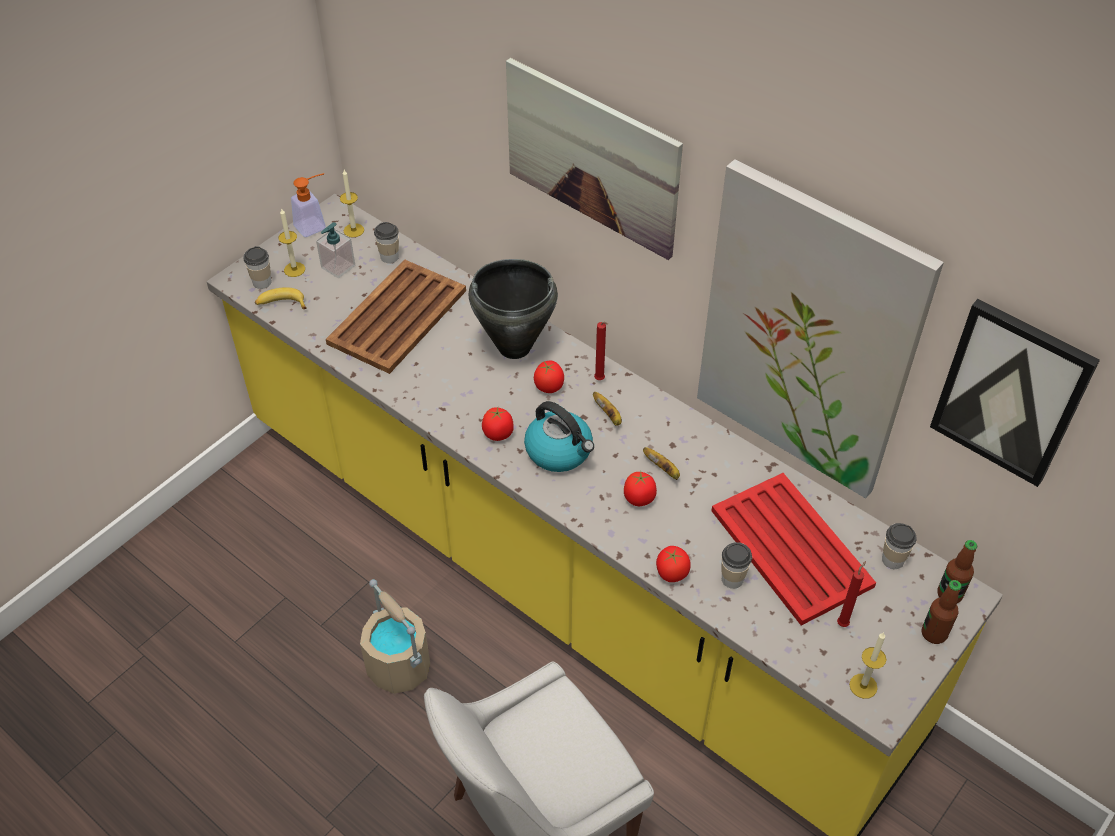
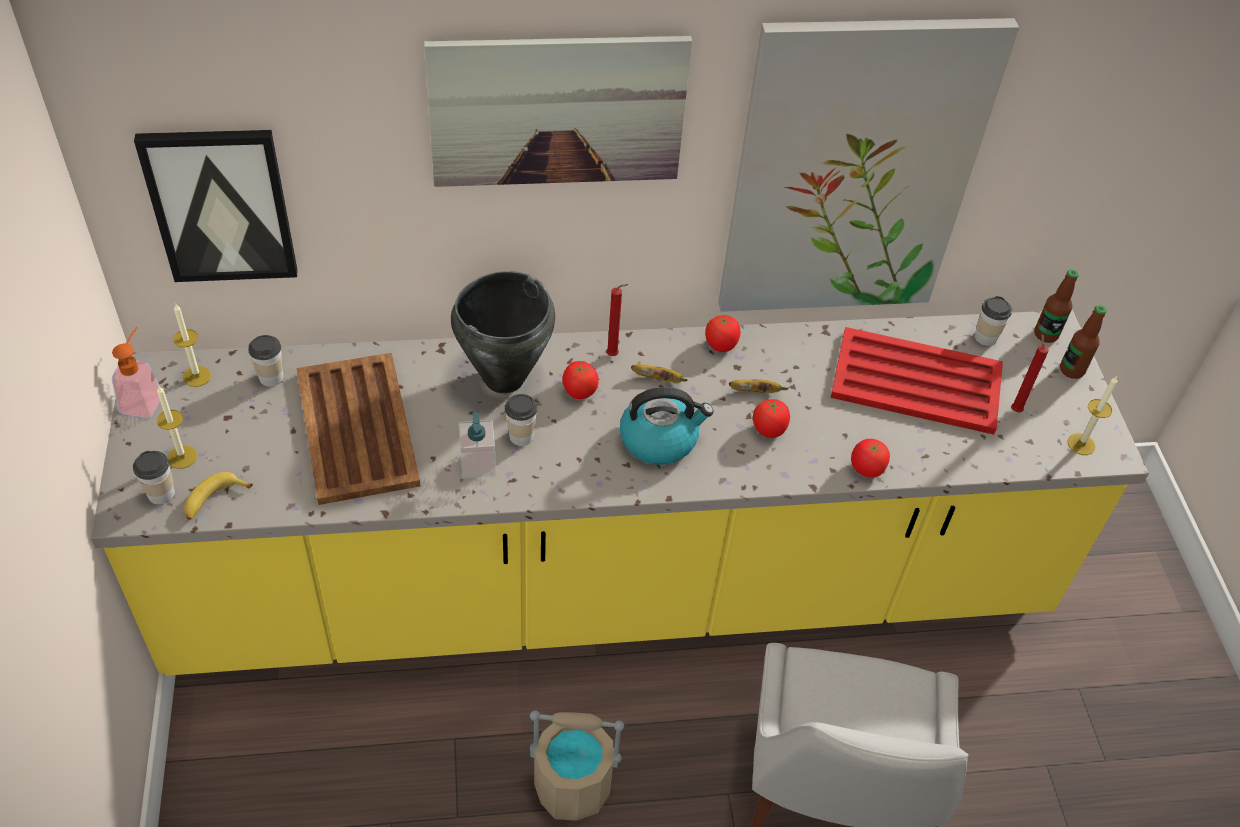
camera: 50 degrees left, 0 degrees up
soap dispenser [316,222,355,278] -> soap dispenser moved to [459,412,496,479]
tomato [482,407,514,441] -> tomato moved to [705,315,741,352]
cup [721,542,752,589] -> cup moved to [505,394,538,446]
picture [930,299,1100,487] -> picture moved to [134,130,298,282]

